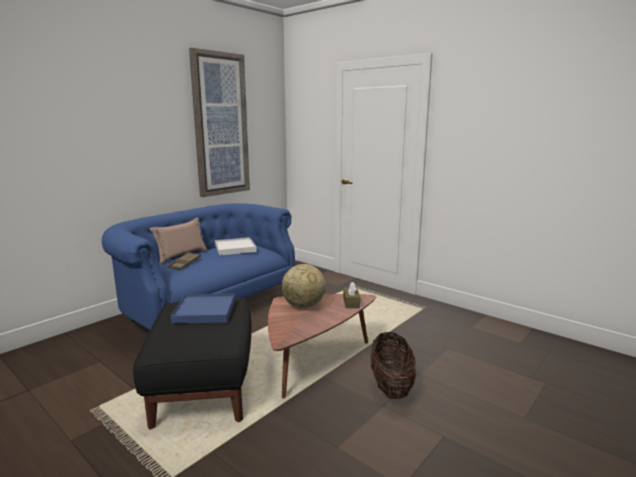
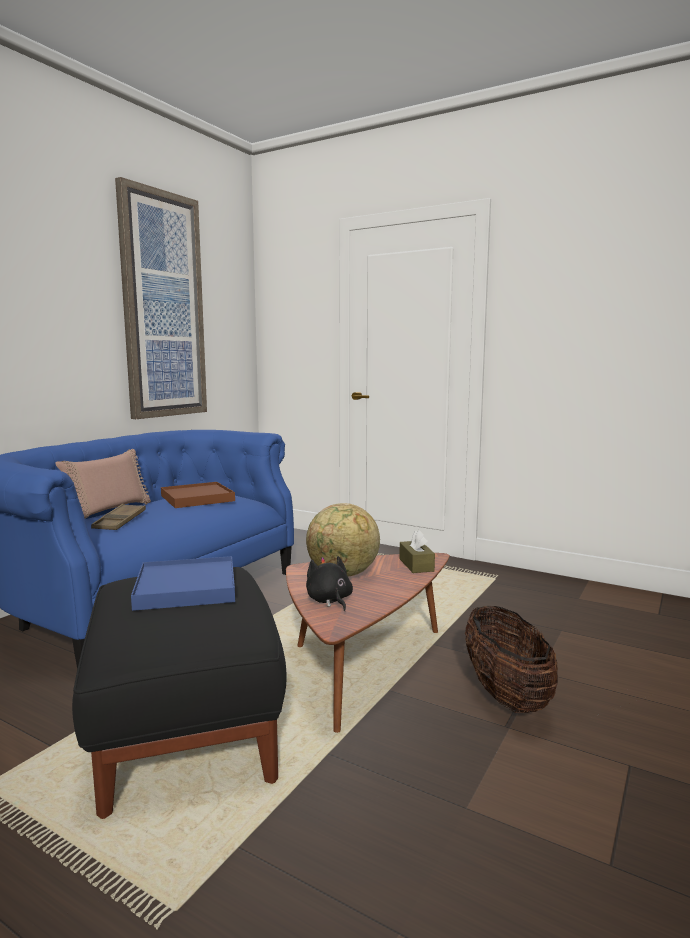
camera: 10 degrees left, 5 degrees down
white tray [215,237,257,256] -> brown tray [161,482,235,508]
none -> black plush toy [306,556,353,611]

